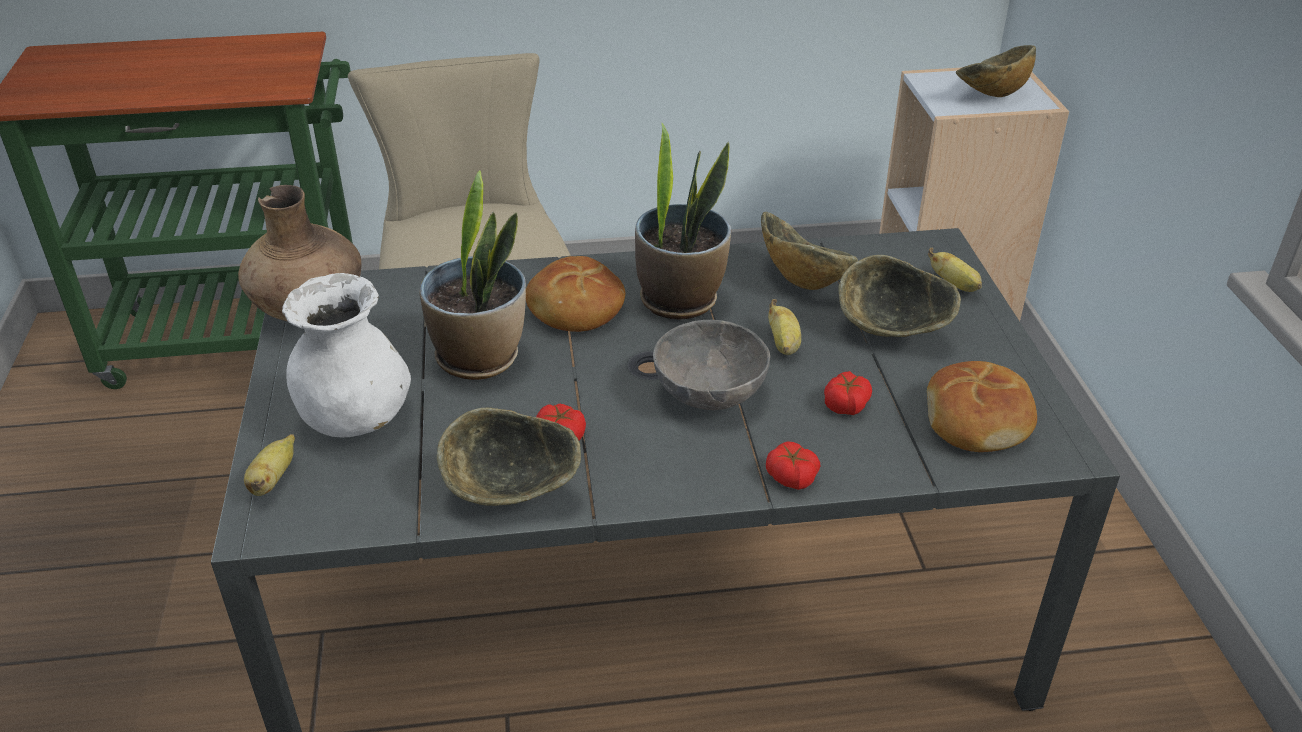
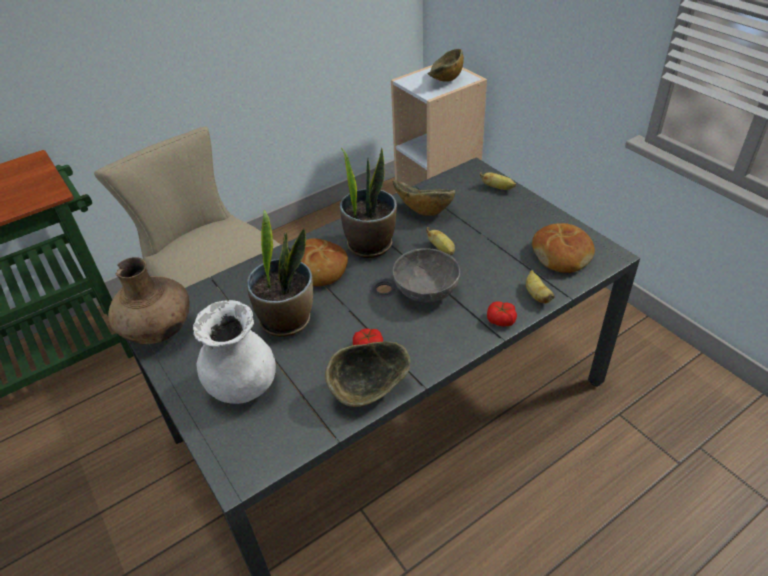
camera: 25 degrees left, 5 degrees up
banana [244,434,295,496] -> banana moved to [526,270,555,303]
tomato [824,371,872,415] -> none
bowl [838,255,961,337] -> none

